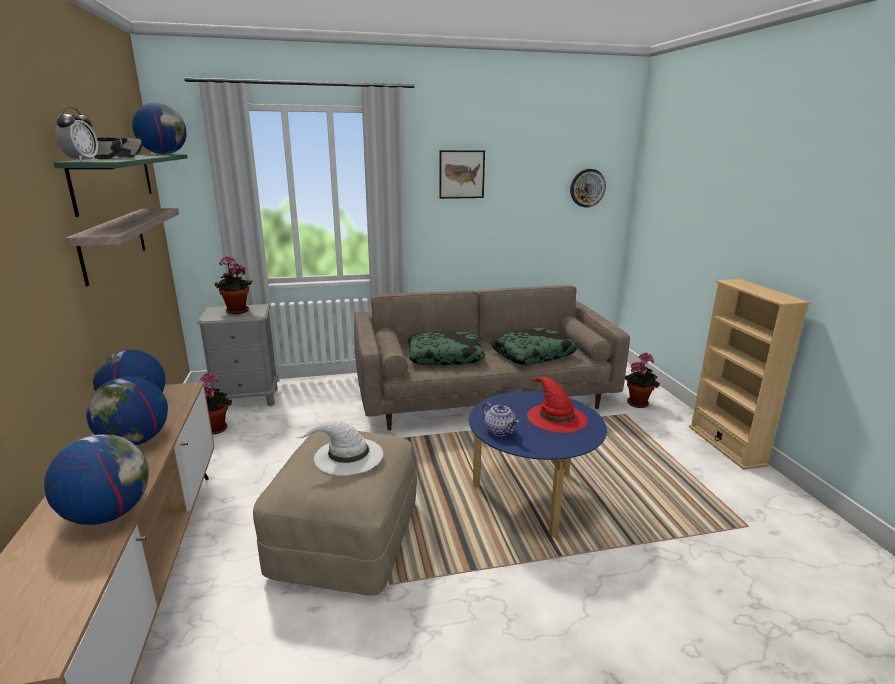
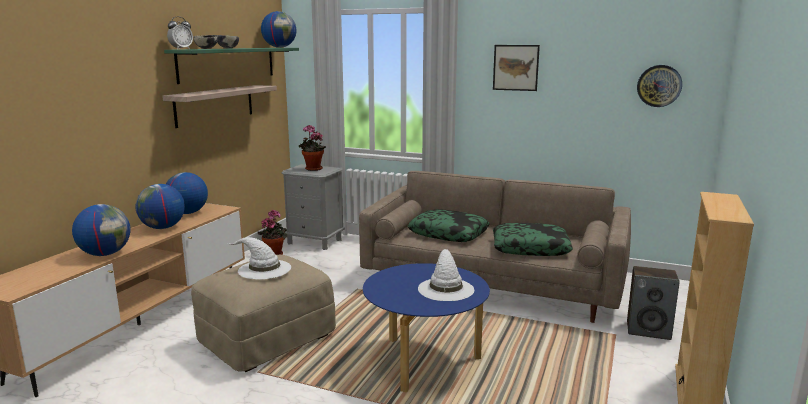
camera: 35 degrees right, 5 degrees down
teapot [483,402,519,437] -> none
red hat [527,377,588,433] -> white hat [418,249,474,301]
potted plant [625,353,660,408] -> speaker [627,266,680,340]

